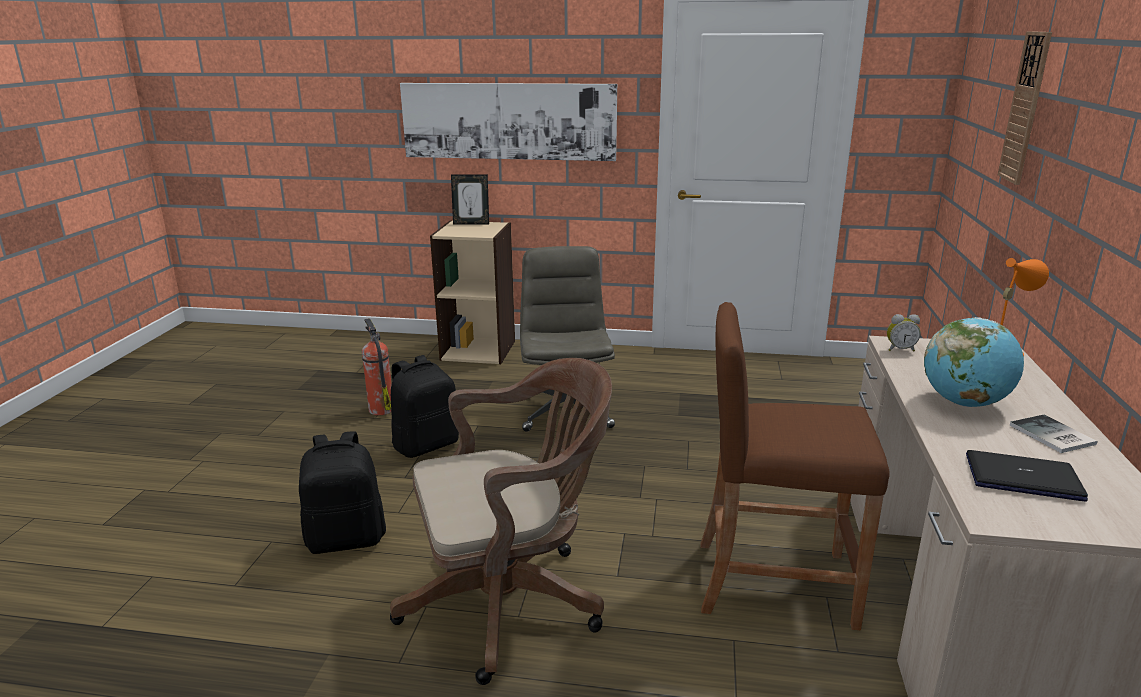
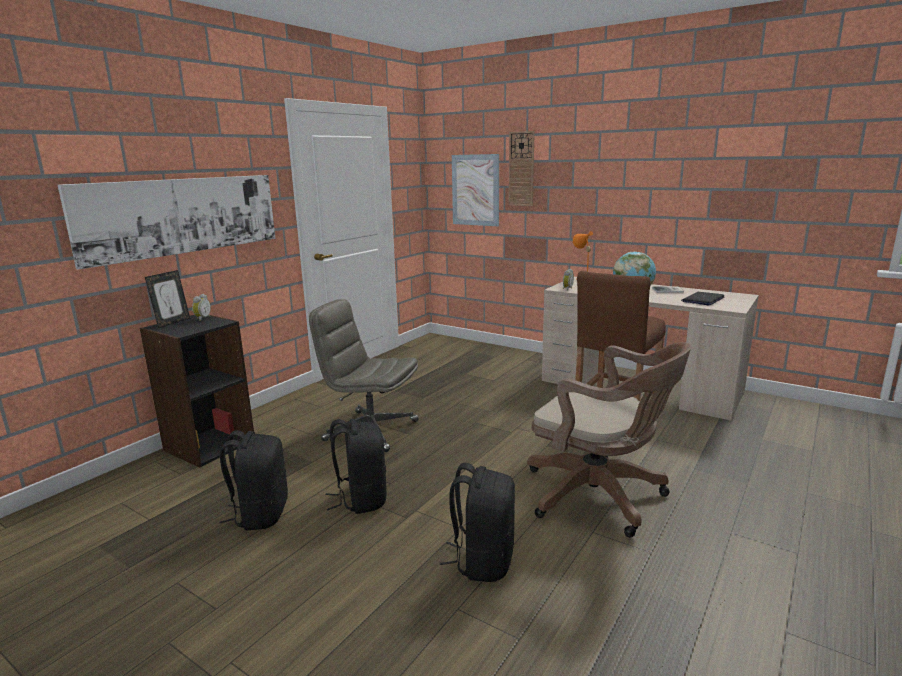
camera: 65 degrees left, 5 degrees down
fire extinguisher [362,318,392,415] -> black backpack [220,430,288,530]
brown office chair [390,358,612,685] -> brown office chair turned 120 degrees clockwise [527,342,691,538]
beige bookcase [430,221,515,364] -> black bookcase [140,315,254,468]
none -> alarm clock [192,294,211,321]
none -> picture [452,154,499,226]

